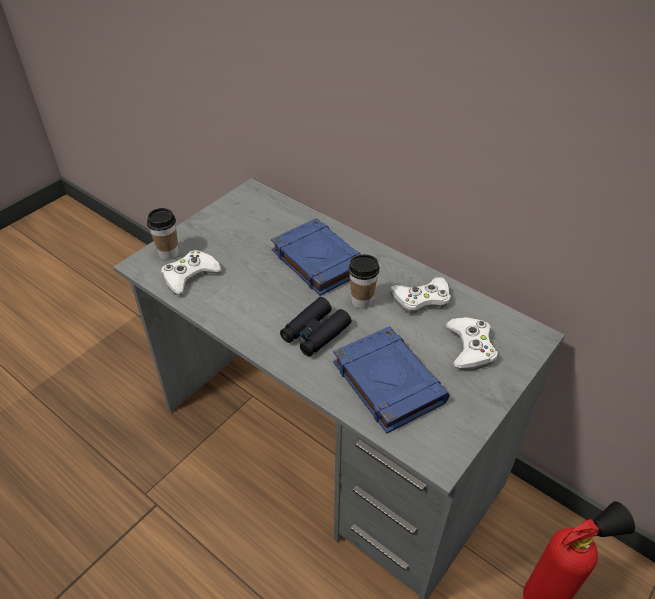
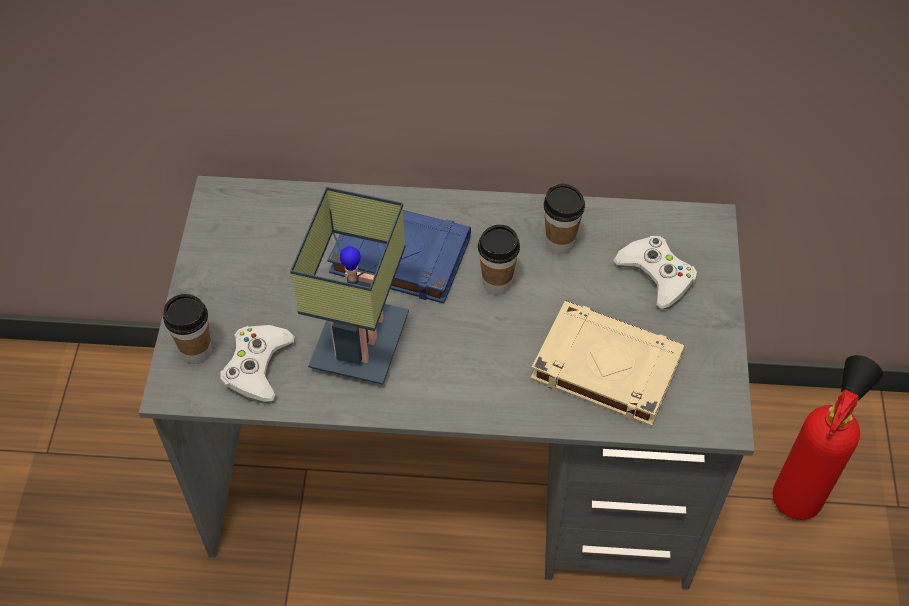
camera: 35 degrees left, 10 degrees up
black binoculars [280,297,351,357] -> none
blue book [333,327,449,433] -> beige book [530,301,685,427]
white game controller [390,277,451,314] -> cup [544,184,585,254]
none -> table lamp [290,187,409,385]

